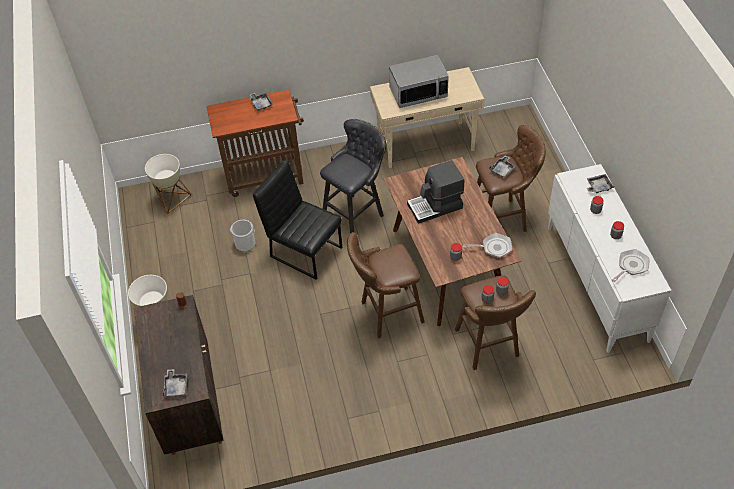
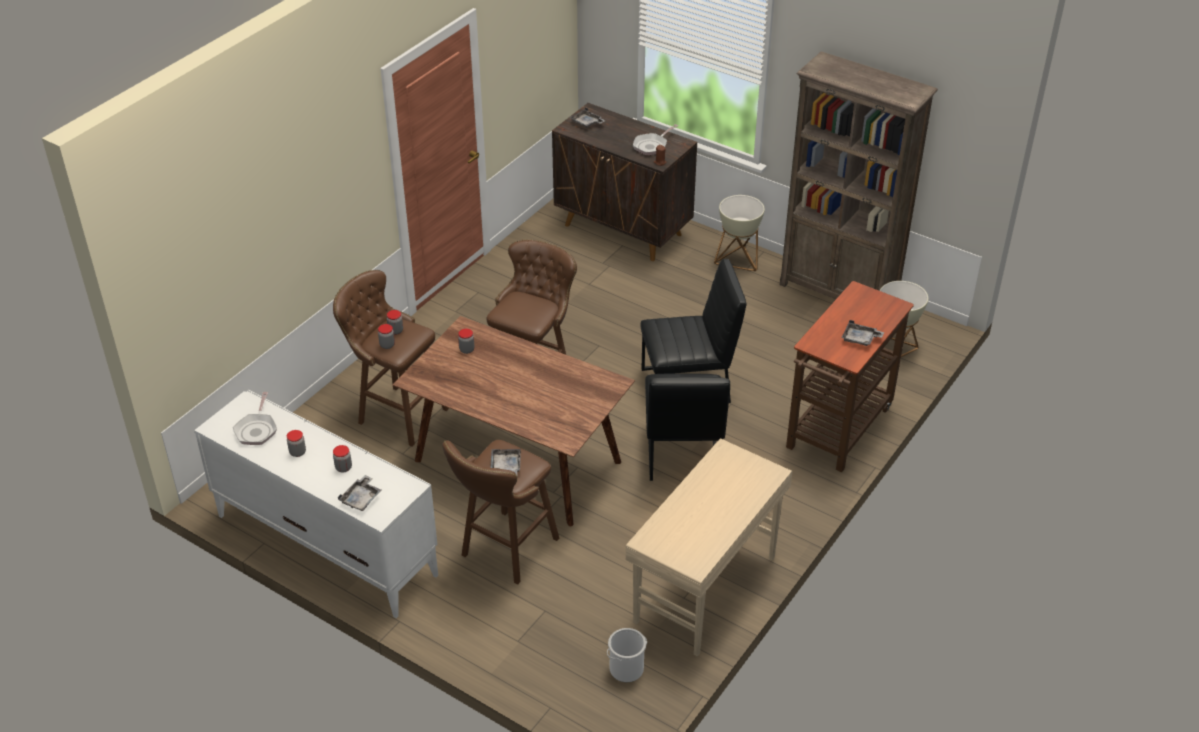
camera: 135 degrees right, 10 degrees down
bucket [230,220,255,251] -> bucket moved to [607,628,647,682]
black stool [320,119,387,234] -> black chair [645,373,730,481]
microwave [389,55,449,108] -> none
coffee machine [407,160,465,224] -> none
frying pan [463,233,512,258] -> frying pan moved to [633,124,678,156]
none -> brown bookcase [780,51,938,299]

